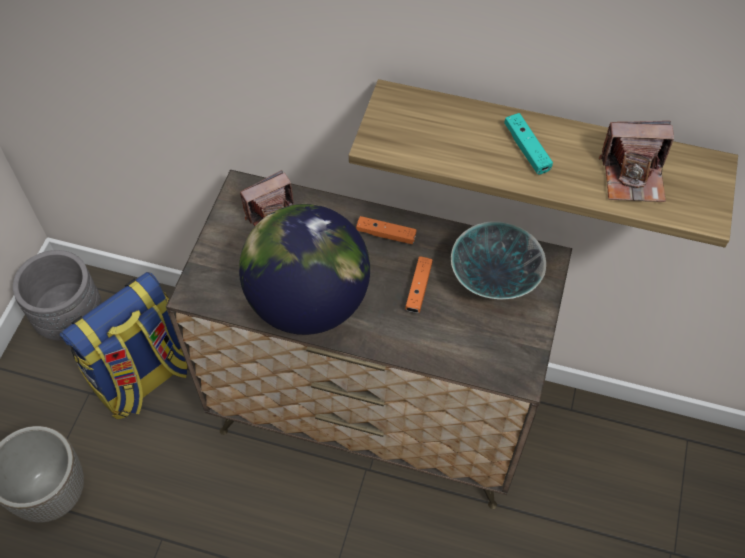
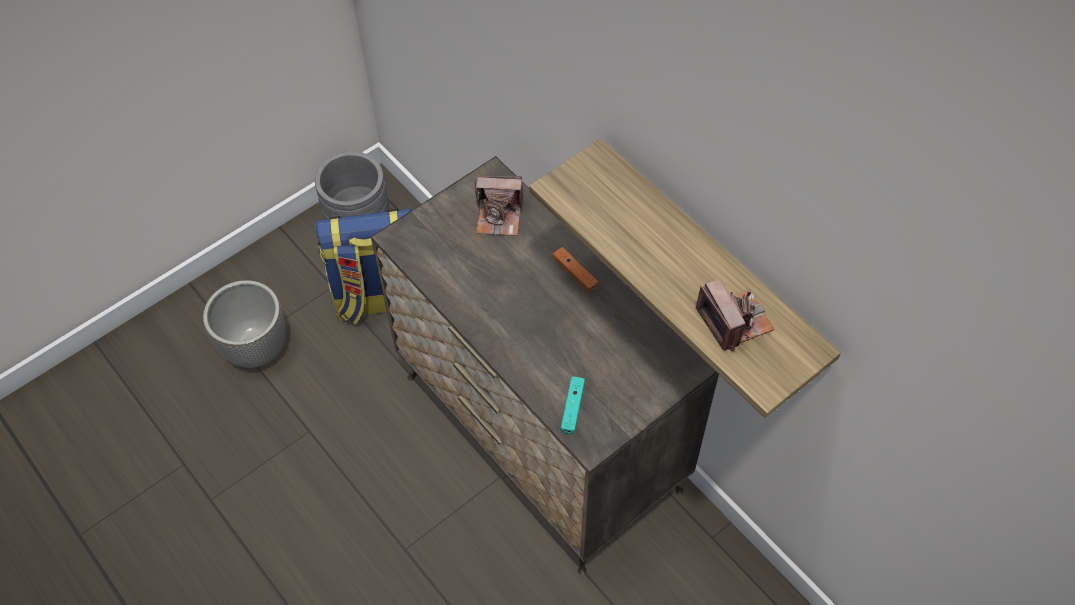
camera: 35 degrees right, 0 degrees up
globe [239,204,370,335] -> none
orange game controller [405,257,433,313] -> none
bowl [451,221,546,300] -> none
turquoise game controller [504,113,553,175] -> turquoise game controller moved to [561,376,585,435]
camera [599,121,674,202] -> camera turned 150 degrees counterclockwise [696,279,775,351]

